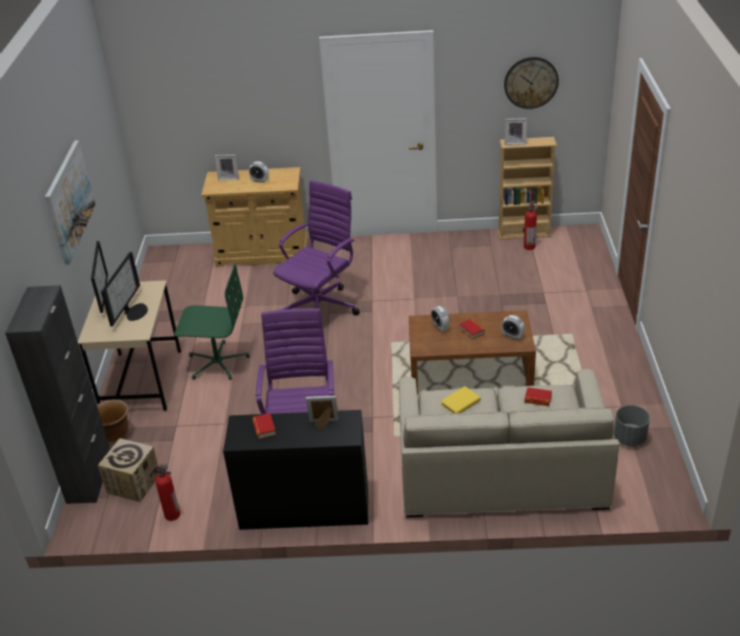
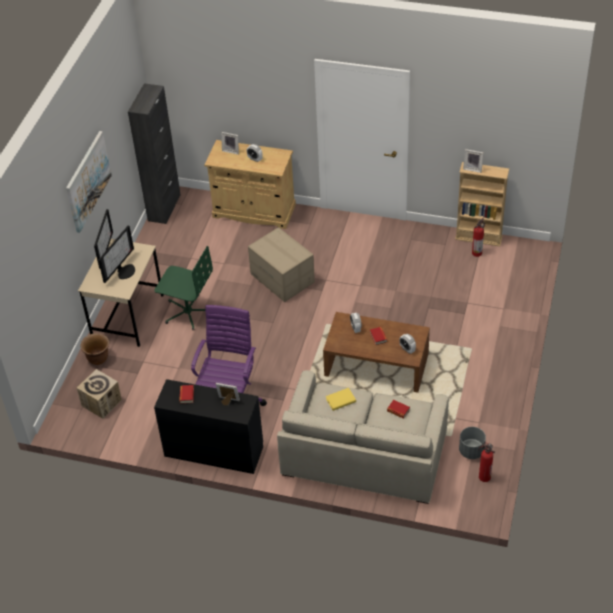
camera: 15 degrees right, 10 degrees up
black cabinet [5,285,110,504] -> black cabinet moved to [128,83,181,224]
fire extinguisher [150,464,180,521] -> fire extinguisher moved to [478,443,495,482]
purple office chair [273,180,360,316] -> cardboard box [248,227,315,302]
wall clock [504,57,559,109] -> none

